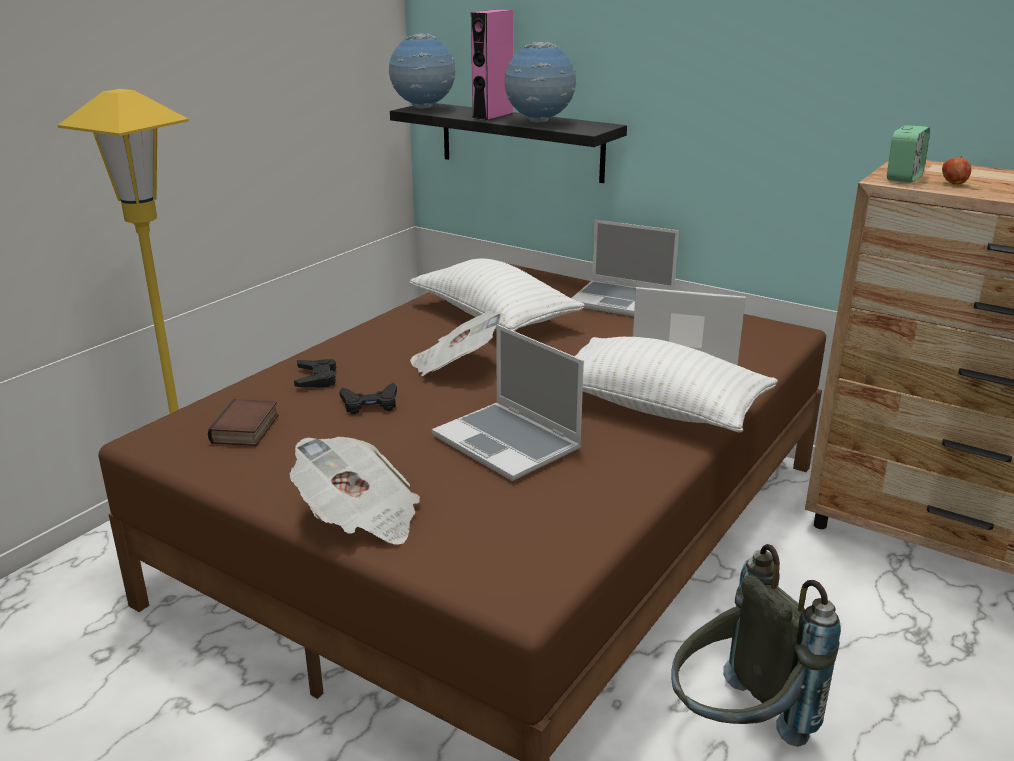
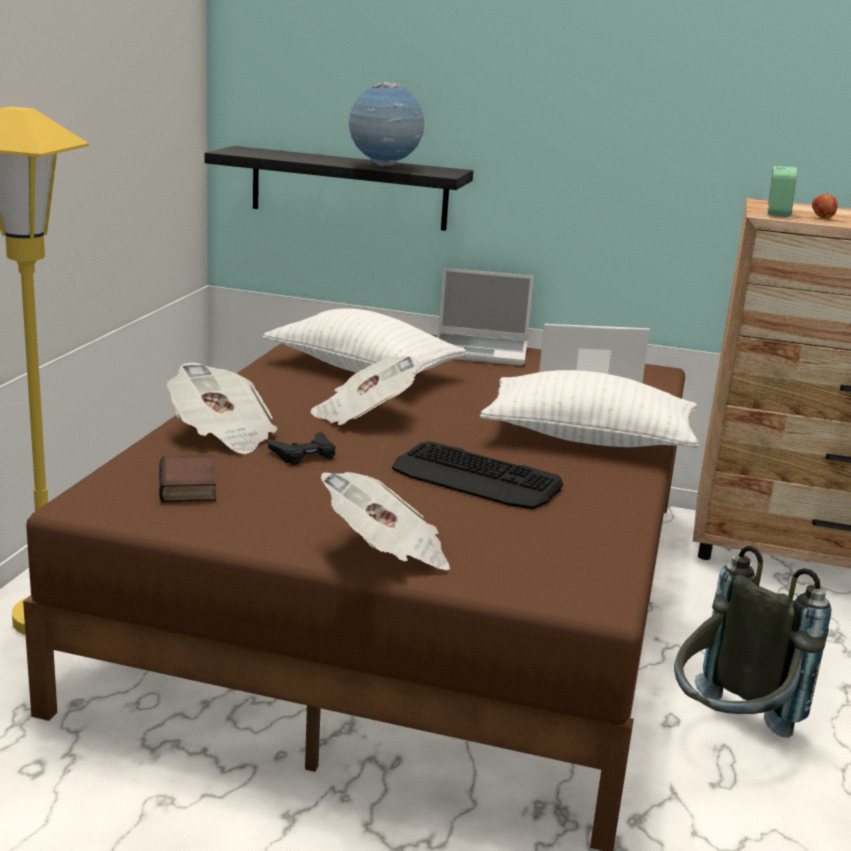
camera: 20 degrees left, 5 degrees down
black game controller [294,359,336,388] -> newspaper [167,362,277,454]
globe [389,33,456,109] -> none
laptop [432,324,584,481] -> keyboard [392,441,563,509]
pink speaker [471,9,514,121] -> none

